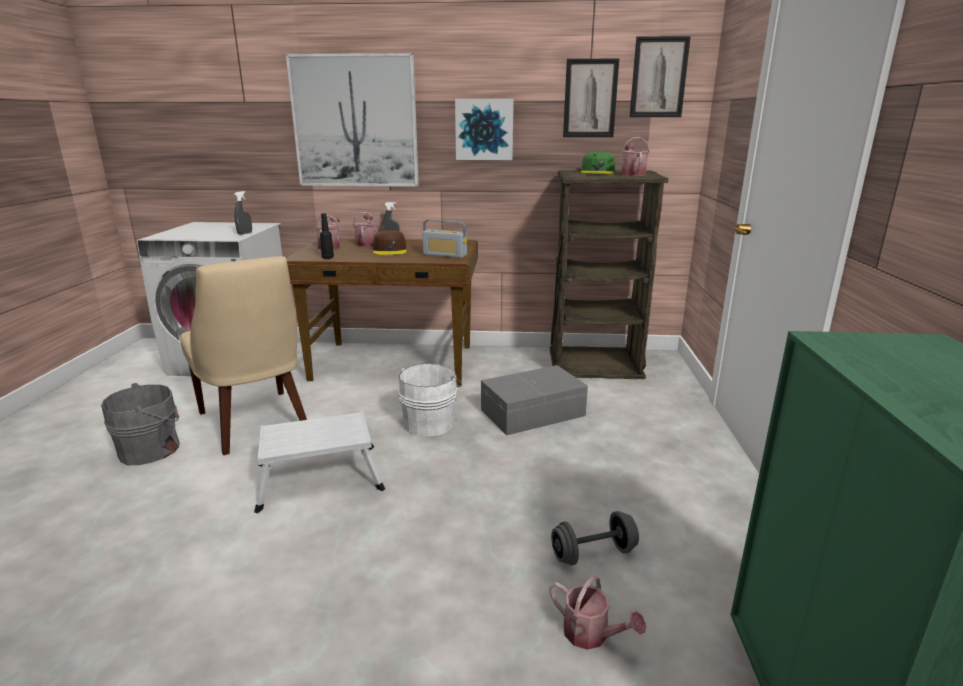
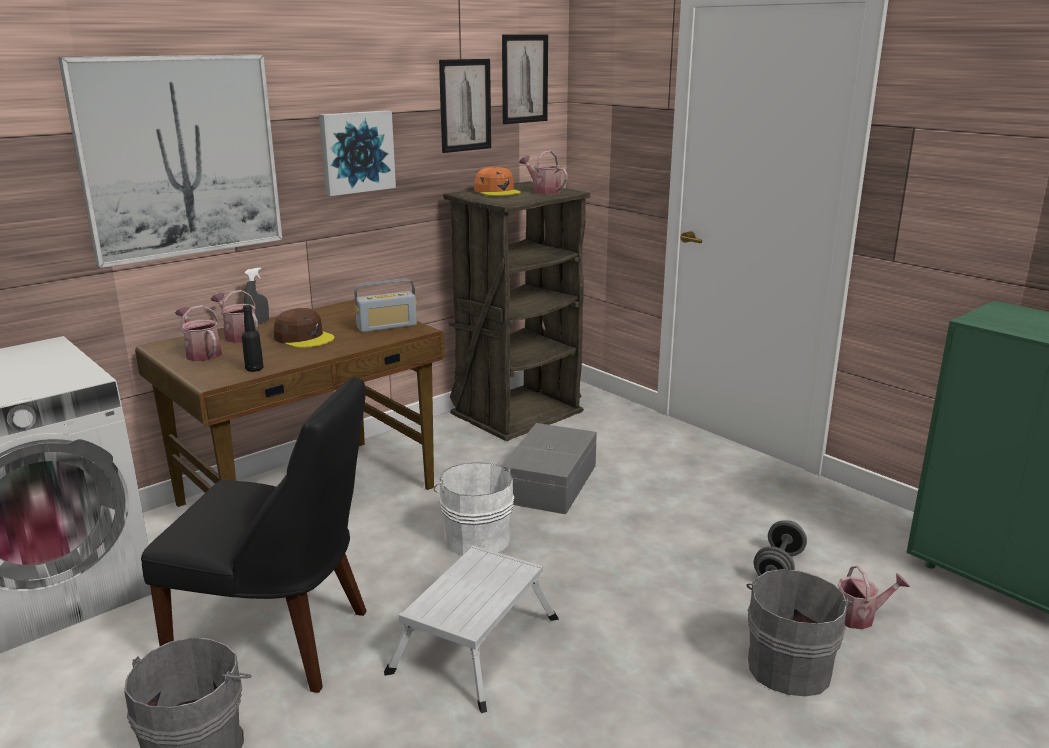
camera: 45 degrees left, 0 degrees up
beige chair [181,256,307,455] -> black chair [141,377,367,693]
grey spray bottle [234,191,252,235] -> none
green cap [580,151,615,174] -> orange cap [474,167,521,196]
none -> grey bucket [746,569,854,696]

